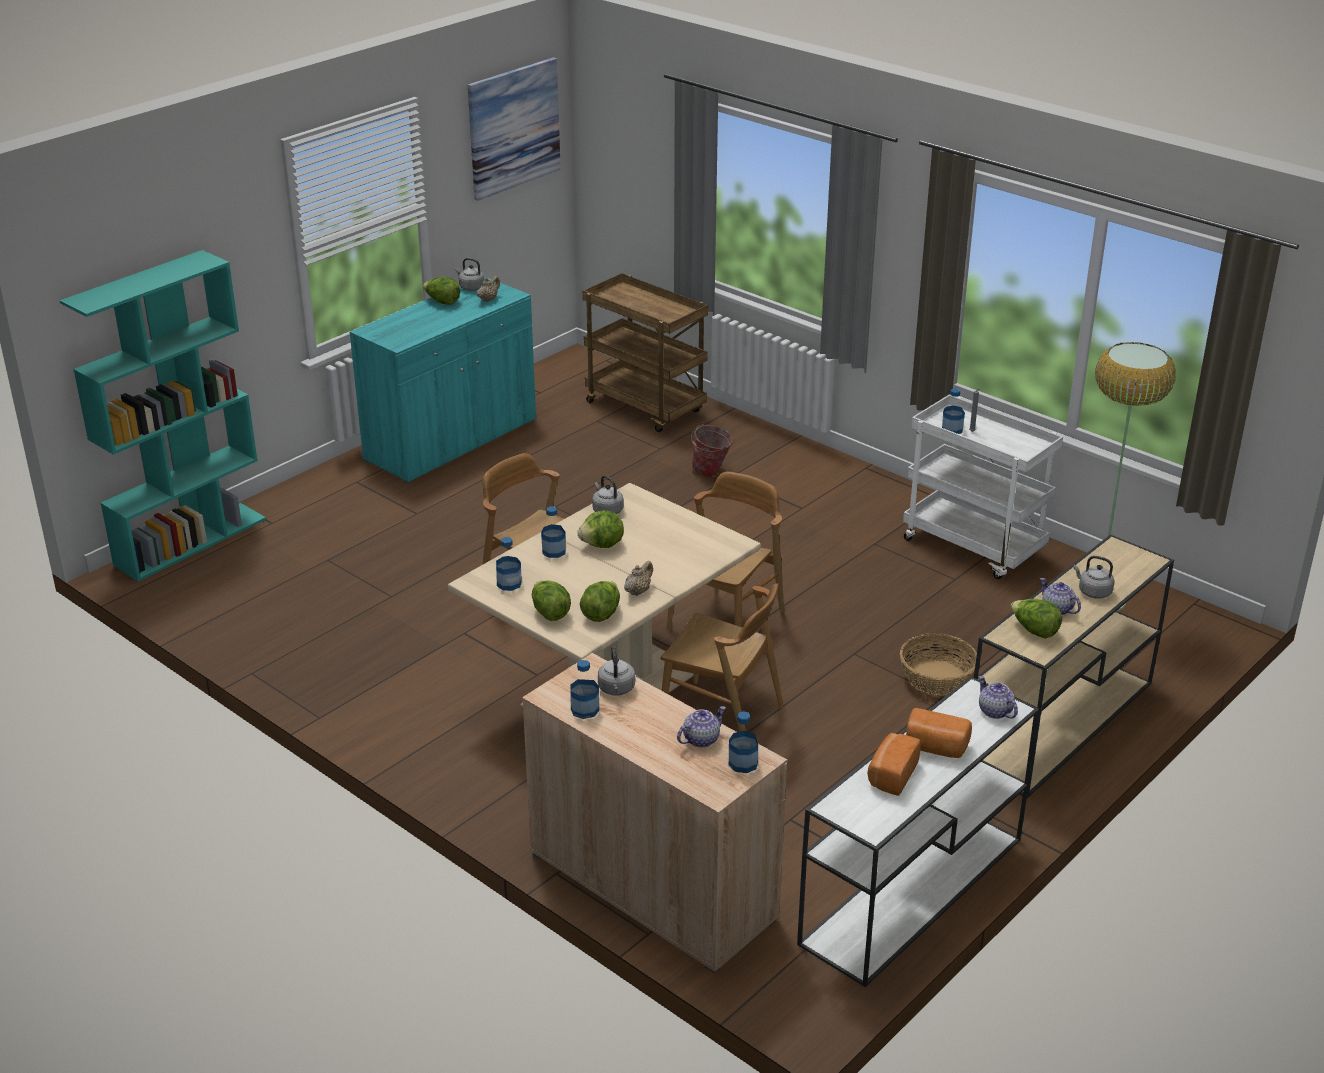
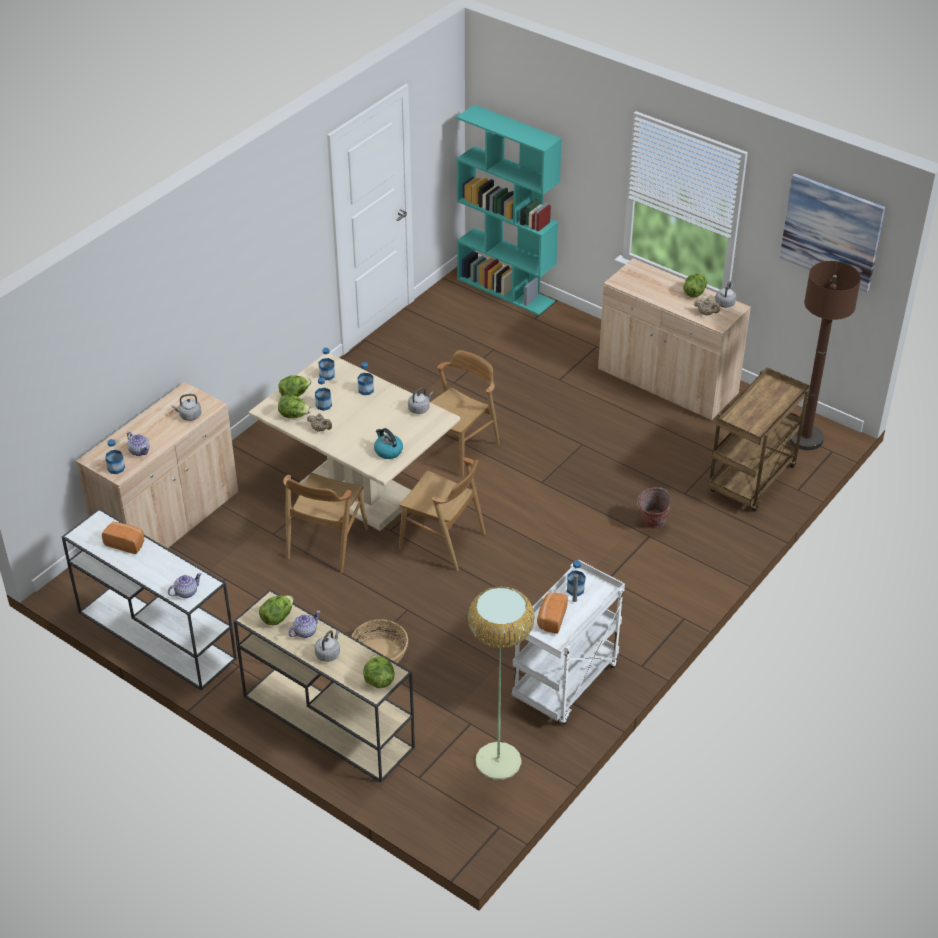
camera: 85 degrees right, 10 degrees up
turquoise cabinet [350,276,536,483] -> beige cabinet [598,258,751,420]
bottle [571,660,599,719] -> bottle moved to [315,377,332,411]
lettuce [577,510,624,548] -> lettuce moved to [363,656,395,688]
bread [906,708,972,758] -> bread moved to [537,592,568,634]
none -> kettle [374,428,403,459]
none -> brown floor lamp [789,261,861,450]

